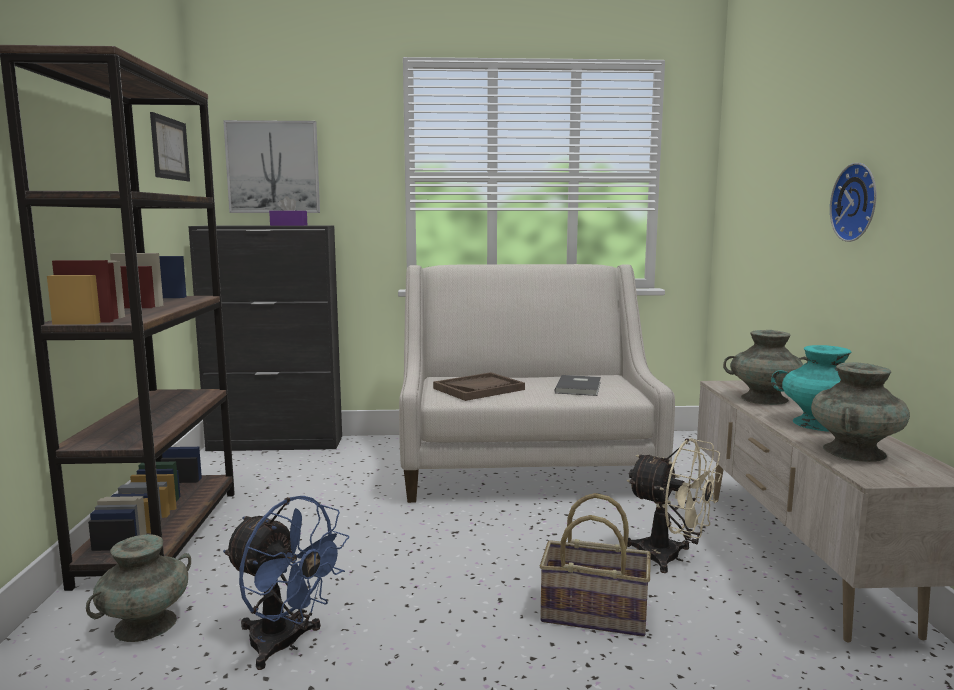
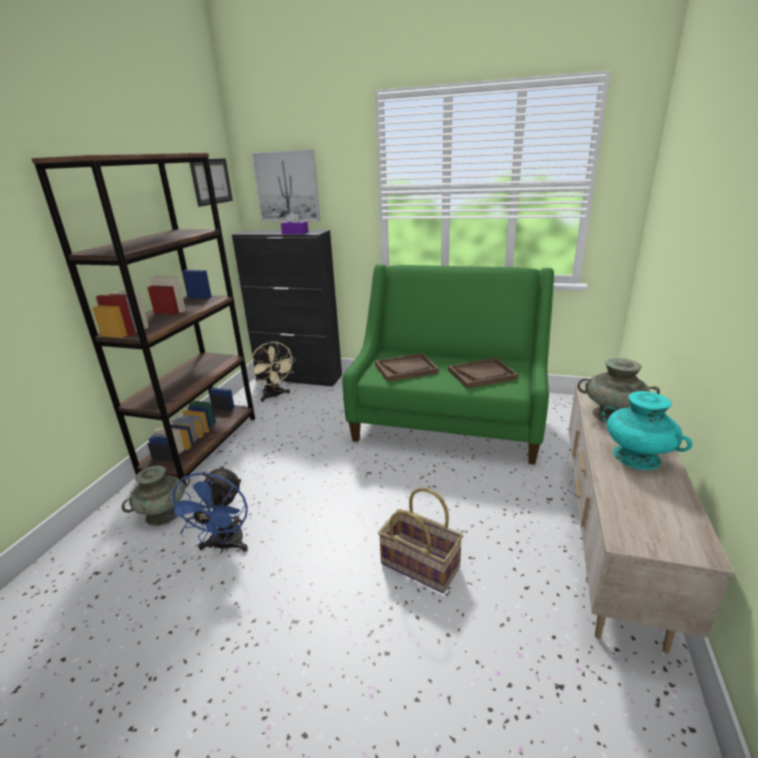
camera: 20 degrees right, 15 degrees up
blue fan [223,496,349,670] -> blue fan turned 45 degrees clockwise [167,466,248,553]
beige sofa [399,264,675,503] -> green sofa [342,264,554,464]
grey book [555,375,601,396] -> brown tray [448,358,519,388]
beige fan [626,438,722,573] -> beige fan moved to [249,342,296,402]
turquoise vase [811,362,910,462] -> none
wall clock [830,163,876,242] -> none

